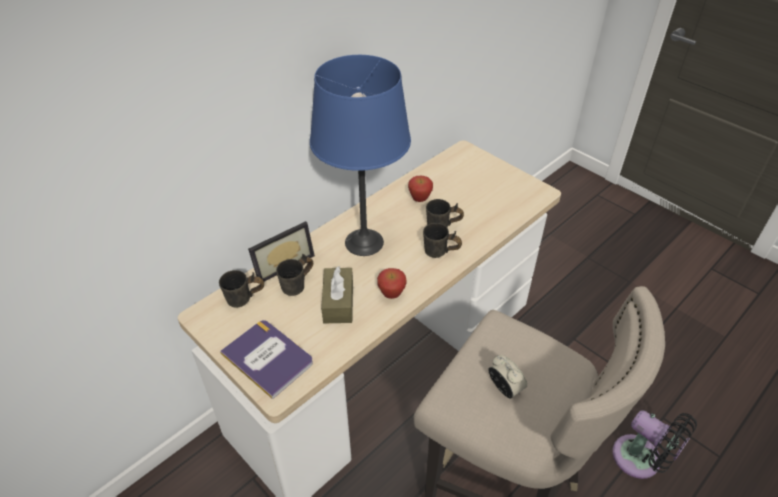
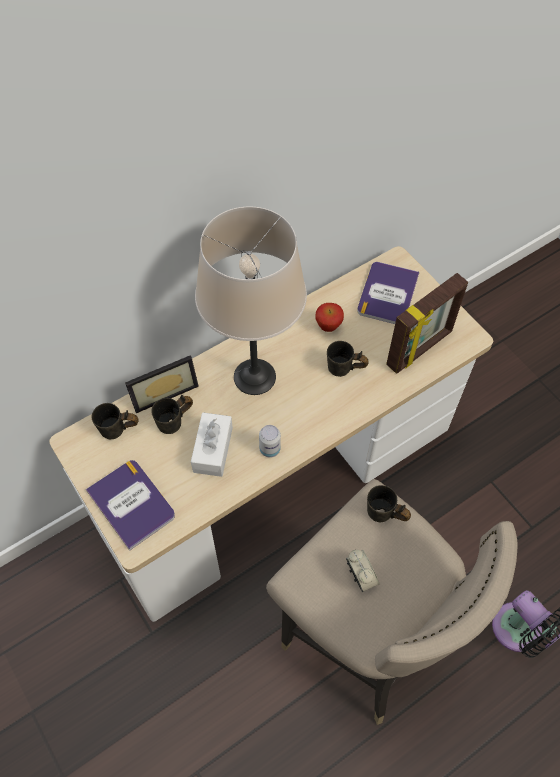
camera: 10 degrees right, 15 degrees up
blue table lamp [310,55,411,256] -> beige table lamp [195,206,307,395]
brown tissue box [321,266,353,323] -> white tissue box [191,413,233,477]
apple [377,268,407,299] -> can [259,425,281,458]
grey mug [423,223,462,258] -> grey mug moved to [367,485,411,522]
none -> book [357,262,419,324]
none -> picture frame [386,273,468,374]

